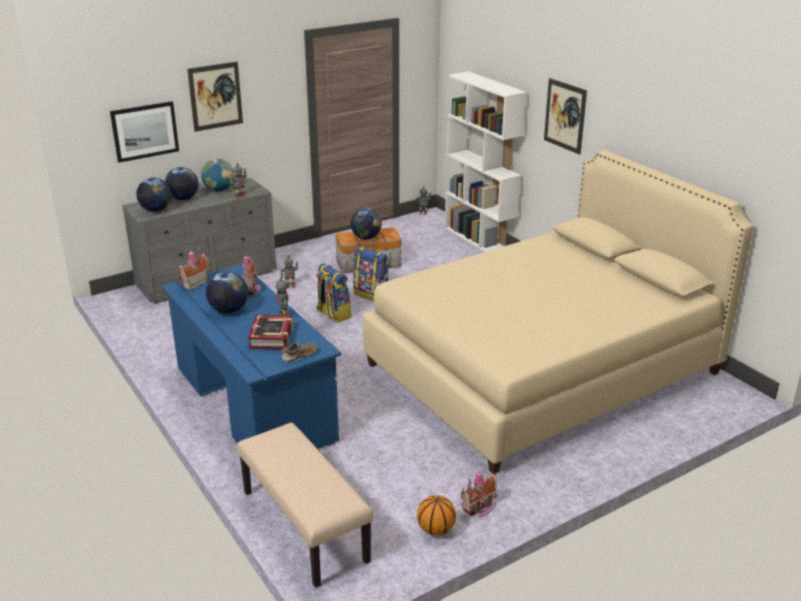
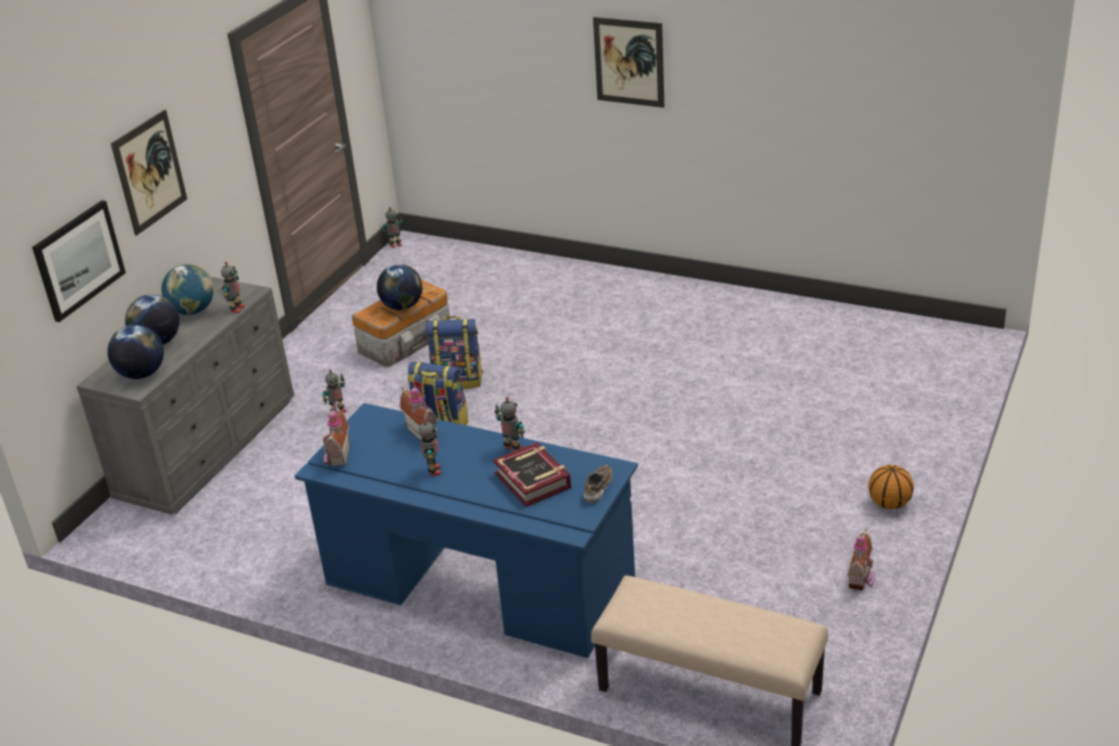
camera: 30 degrees left, 5 degrees up
globe [206,272,248,313] -> toy robot [418,419,441,476]
beige bed [363,150,753,474] -> none
basketball [417,495,456,536] -> basketball moved to [868,465,914,509]
white bookcase [445,71,527,252] -> none

